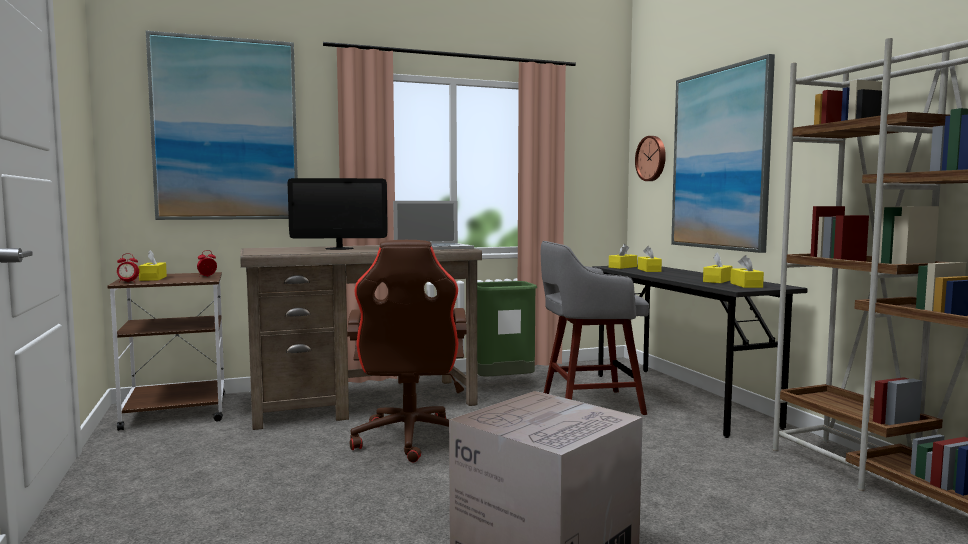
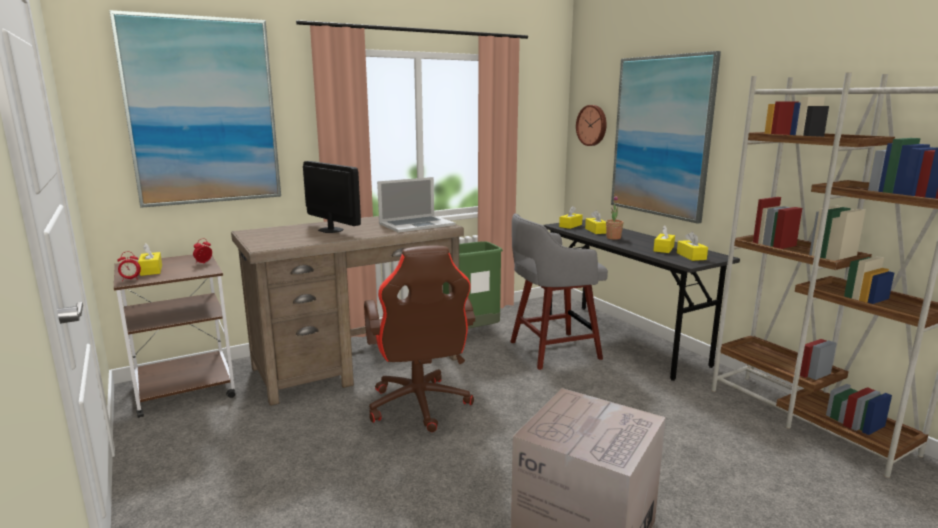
camera: 10 degrees left, 10 degrees up
monitor [288,178,388,250] -> monitor turned 120 degrees counterclockwise [303,161,361,233]
none -> potted plant [606,196,623,240]

